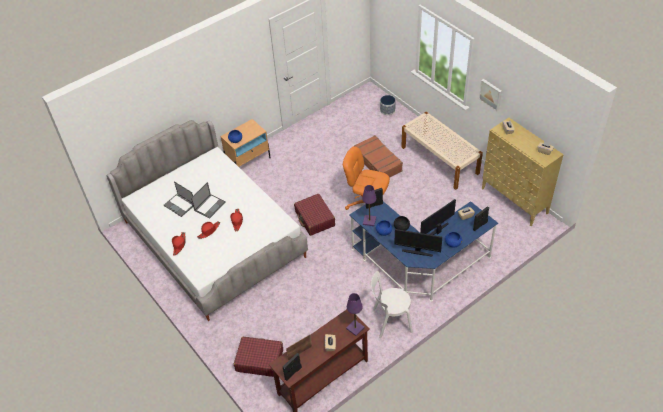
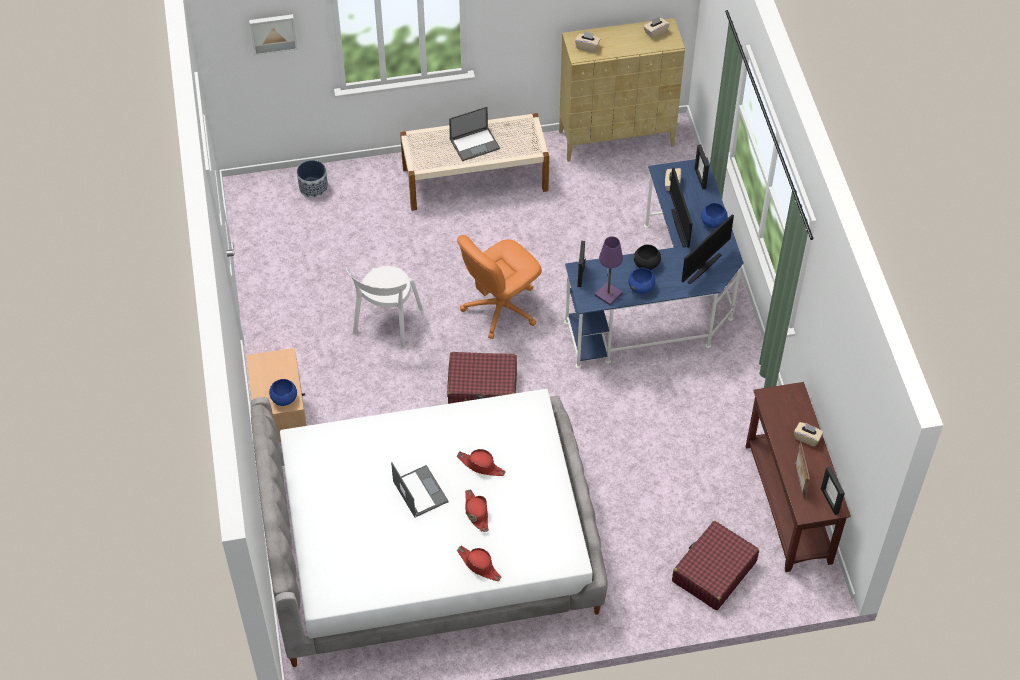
camera: 65 degrees left, 5 degrees up
laptop [164,181,193,217] -> laptop moved to [449,107,500,161]
purple table lamp [346,293,365,336] -> none
brown suitcase [354,135,403,178] -> none
white chair [371,271,413,338] -> white chair moved to [346,266,423,349]
picture [479,79,502,111] -> picture moved to [249,14,298,55]

